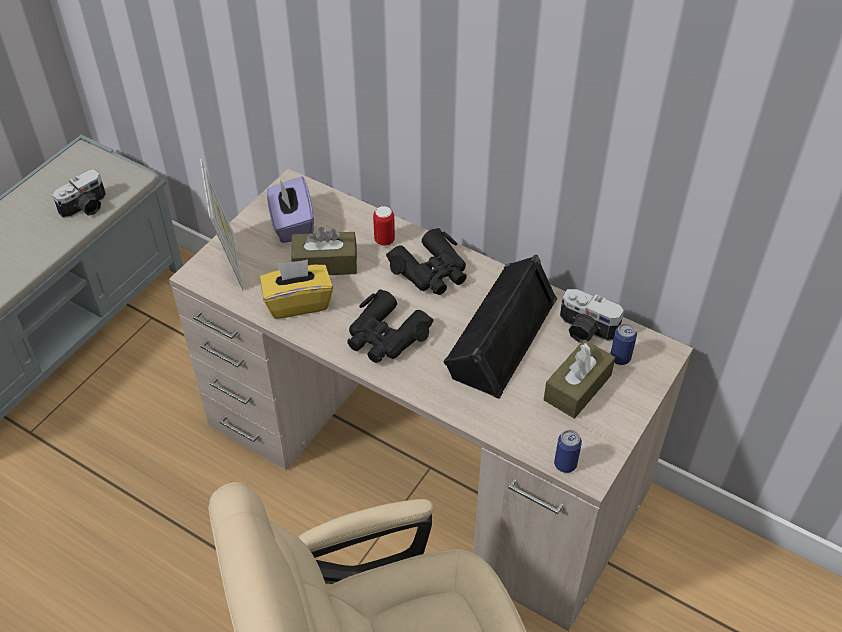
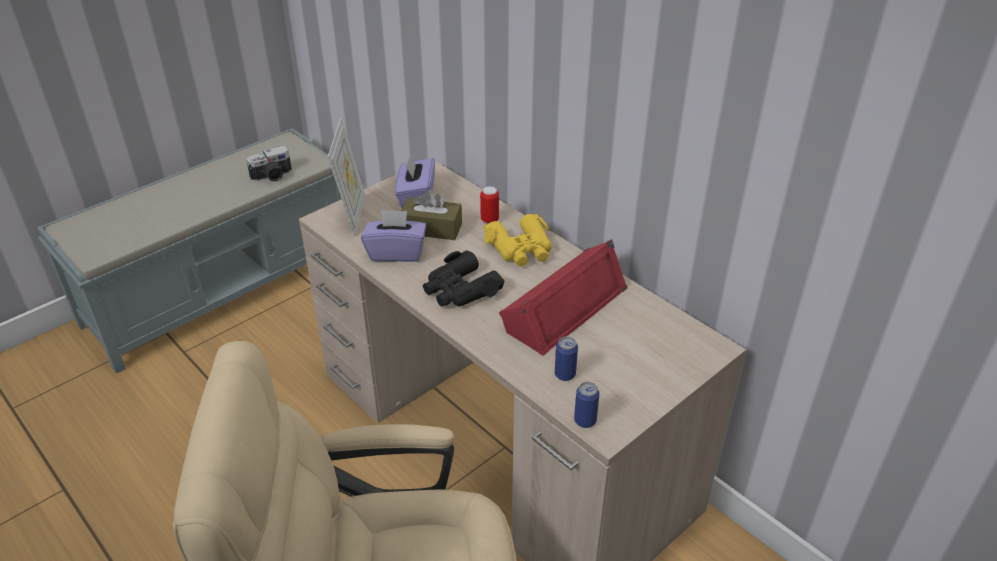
camera: 15 degrees right, 10 degrees down
yellow tissue box [260,259,333,319] -> purple tissue box [361,210,426,262]
black binoculars [386,228,467,295] -> yellow binoculars [483,214,552,266]
black speaker [443,255,557,399] -> red speaker [499,239,628,356]
brown tissue box [544,340,615,419] -> none
camera [560,289,624,343] -> none
can [610,323,637,365] -> can moved to [555,336,578,381]

